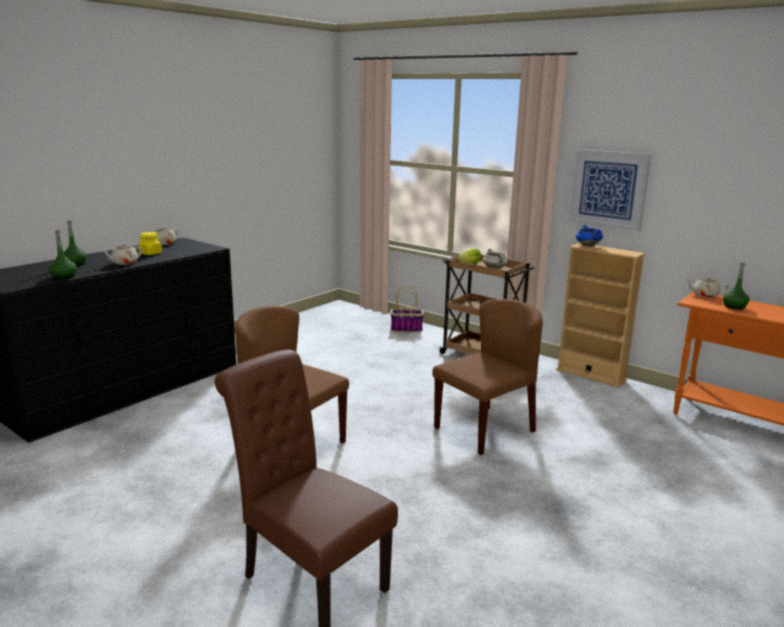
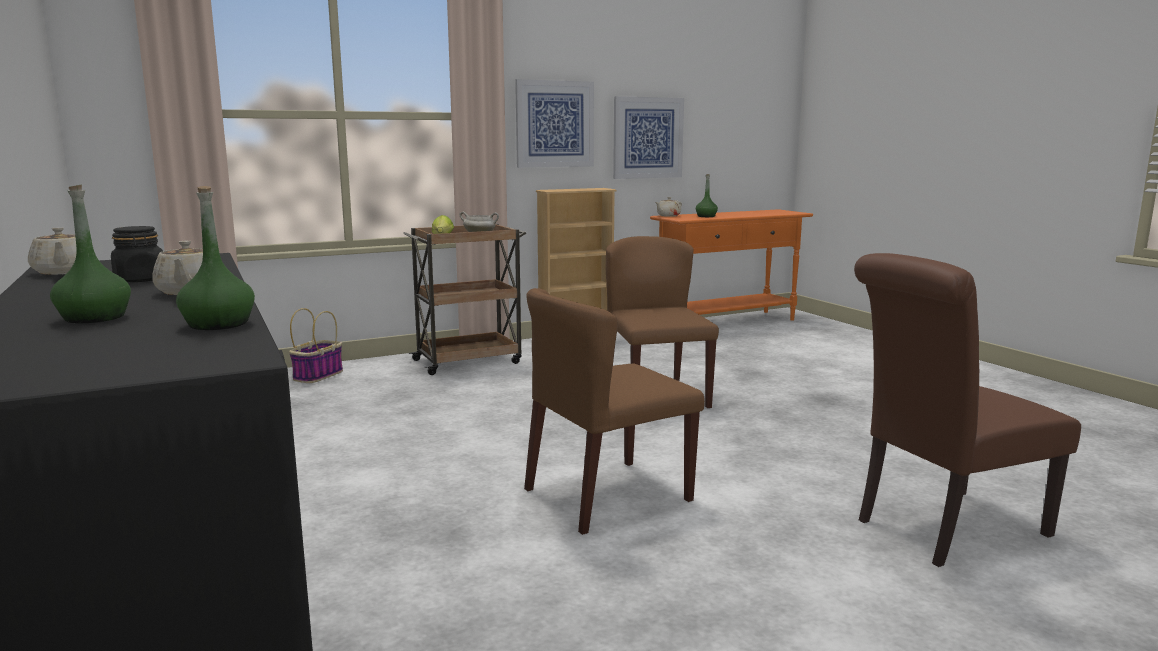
camera: 65 degrees left, 5 degrees down
yellow jar [139,232,162,255] -> black jar [111,226,163,282]
blue cooking pot [576,225,603,247] -> none
none -> picture [613,96,684,179]

